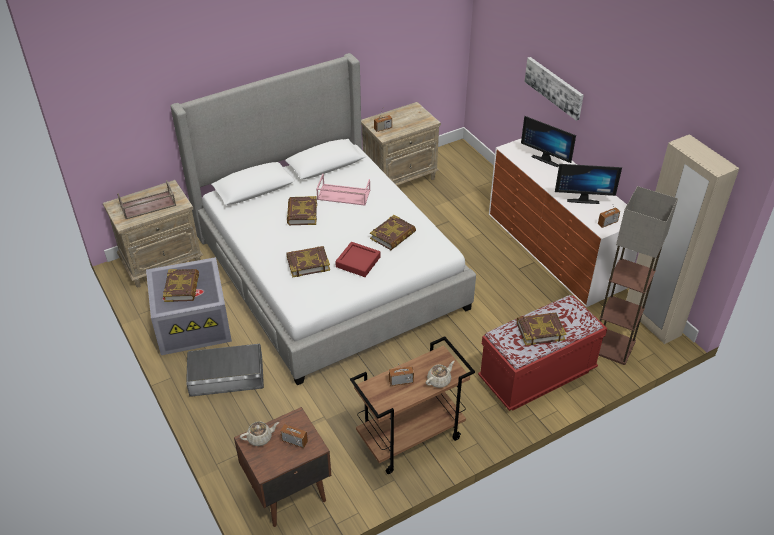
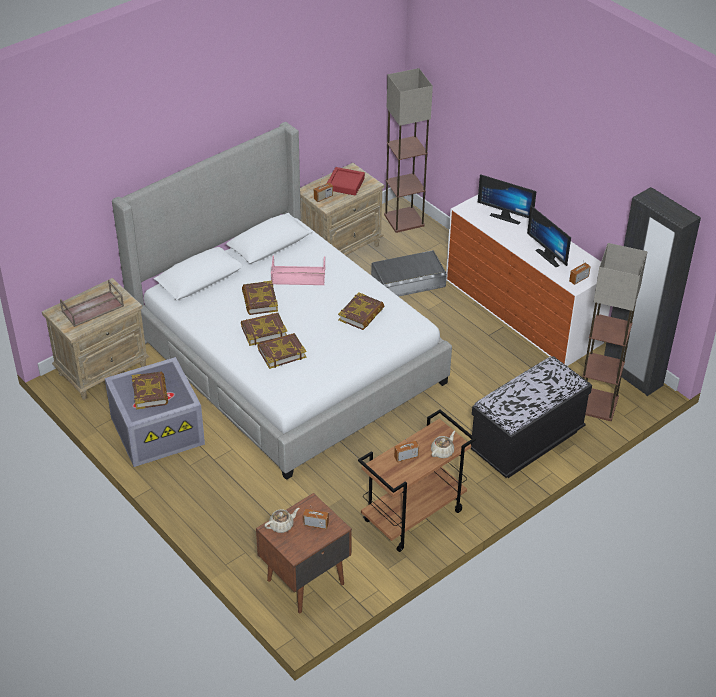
camera: 10 degrees left, 0 degrees up
grey storage box [186,344,264,397] -> grey storage box moved to [371,250,447,297]
red tray [335,242,380,277] -> red tray moved to [327,167,365,196]
red bench [478,295,607,411] -> black bench [470,356,592,478]
book [517,312,566,346] -> book moved to [241,313,287,346]
picture [524,57,584,121] -> none
monitor [555,164,622,204] -> monitor turned 60 degrees clockwise [527,205,571,267]
beige wardrobe [626,134,739,344] -> black wardrobe [604,187,701,396]
none -> floor lamp [384,68,433,233]

